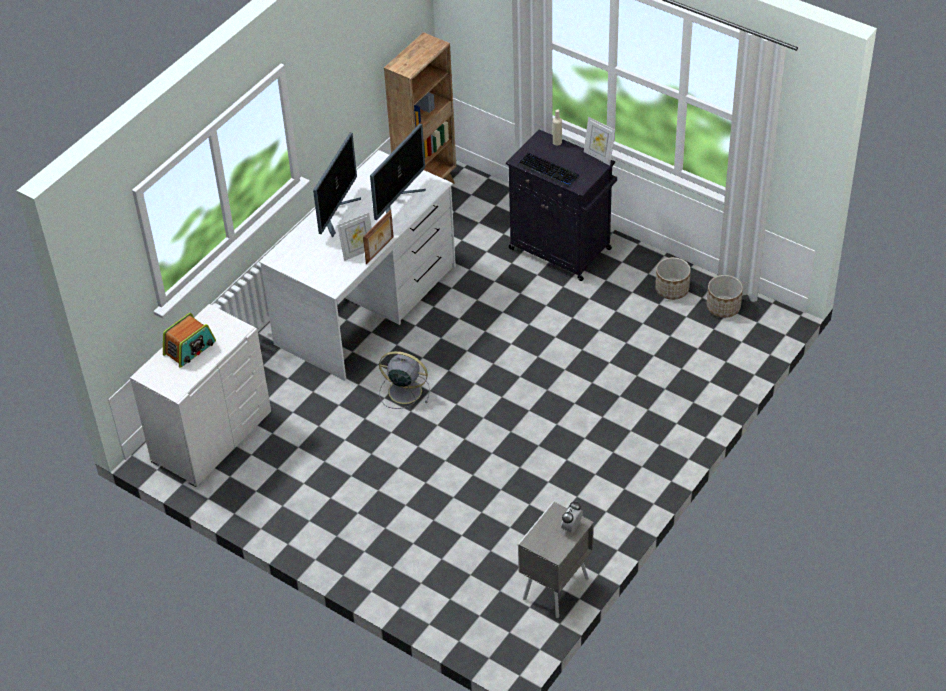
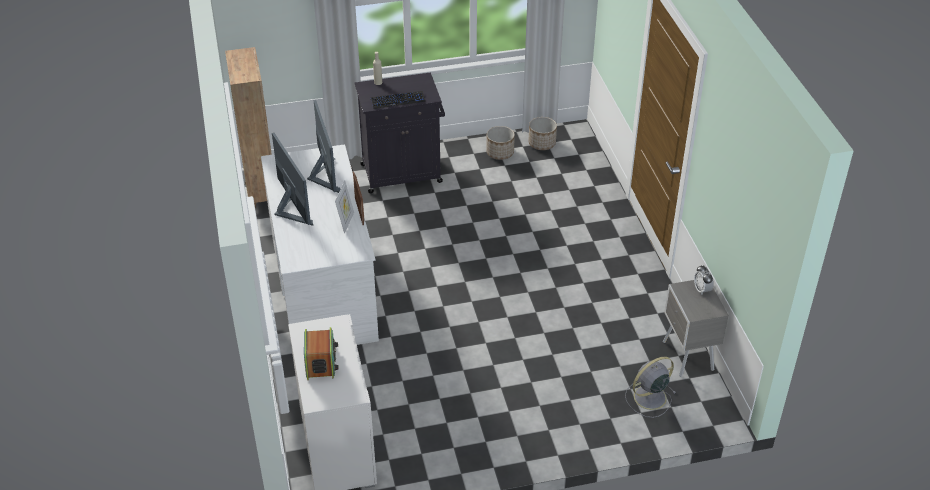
camera: 50 degrees left, 5 degrees down
grey fan [379,351,430,409] -> grey fan moved to [625,357,676,418]
picture frame [584,116,615,165] -> none

